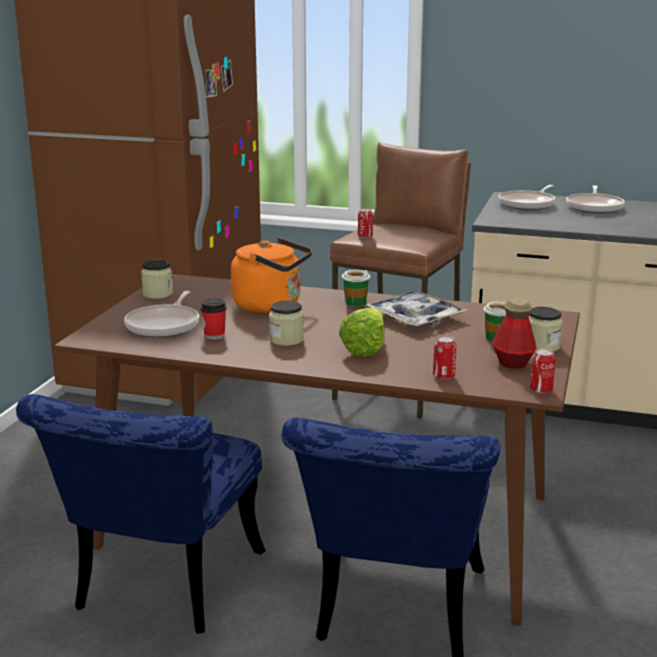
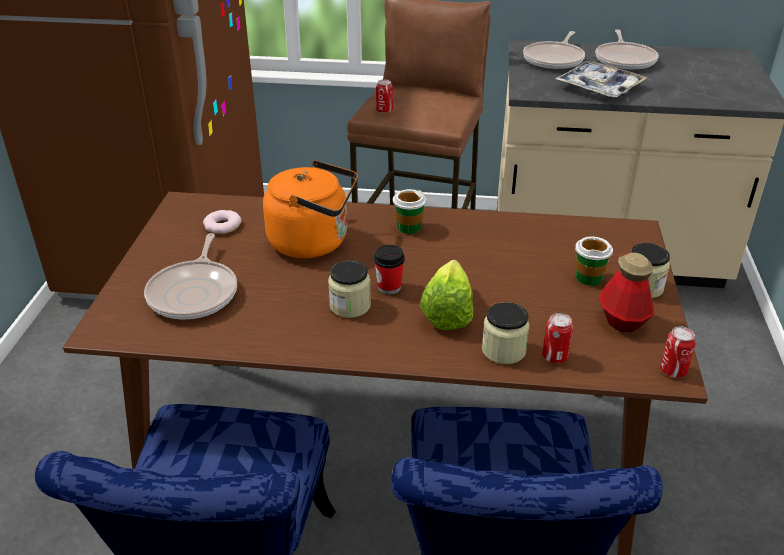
camera: 10 degrees left, 15 degrees up
jar [141,260,173,299] -> jar moved to [482,302,530,364]
cup [200,298,227,340] -> cup moved to [374,245,405,295]
tray [366,291,468,327] -> tray moved to [556,61,648,98]
none -> donut [203,210,241,234]

